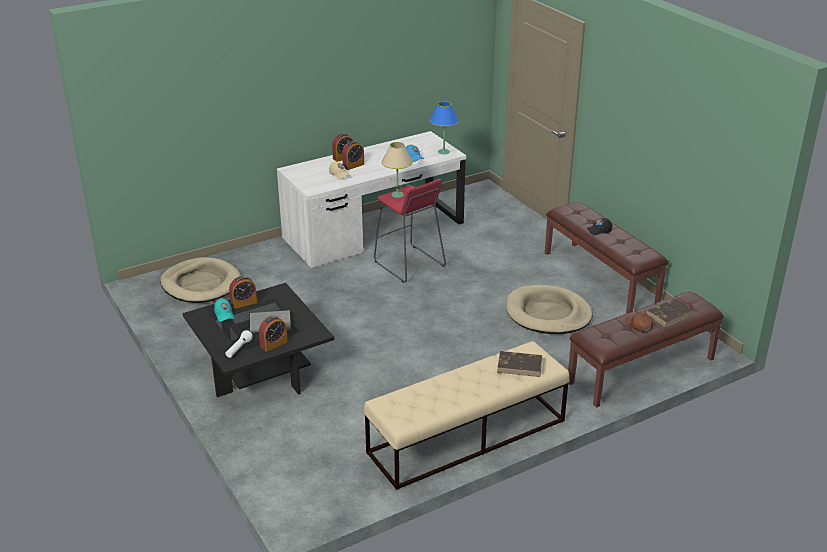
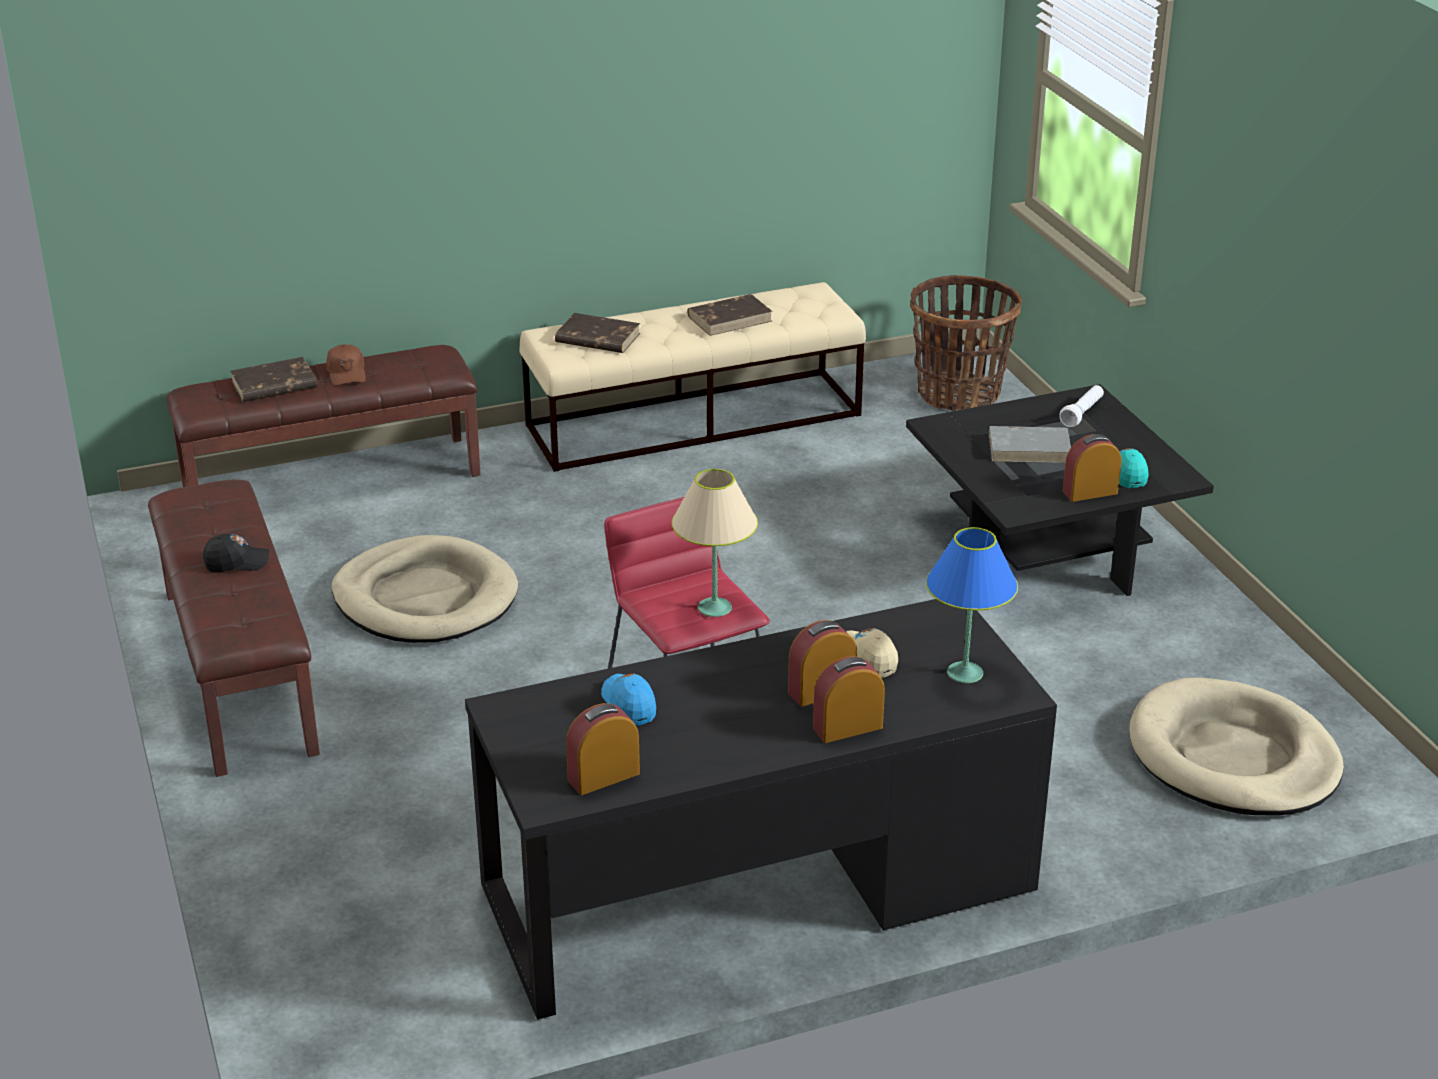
camera: 170 degrees left, 0 degrees up
alarm clock [259,316,288,352] -> alarm clock moved to [566,703,640,795]
white desk [277,131,466,268] -> black desk [465,599,1057,1020]
blue table lamp [430,101,459,154] -> blue table lamp moved to [926,527,1018,683]
none -> brown book [687,294,773,336]
none -> basket [910,275,1022,411]

